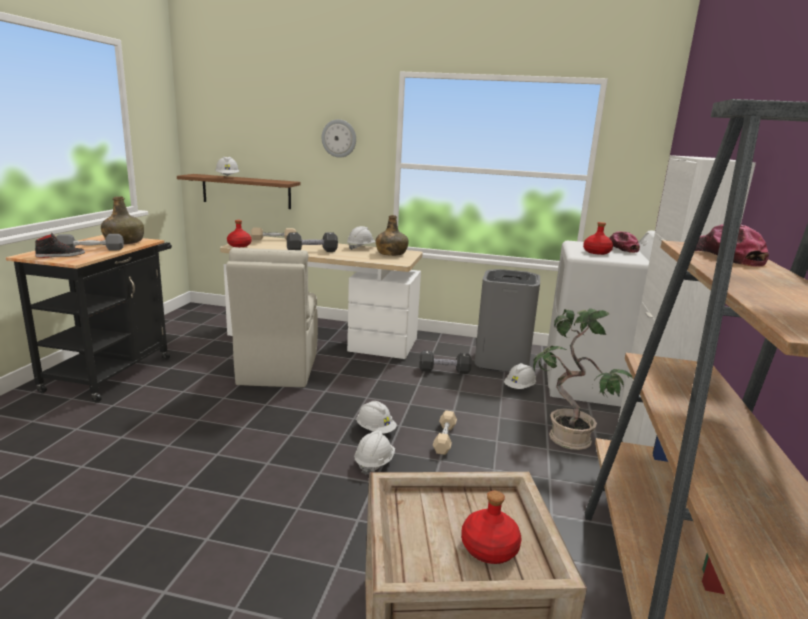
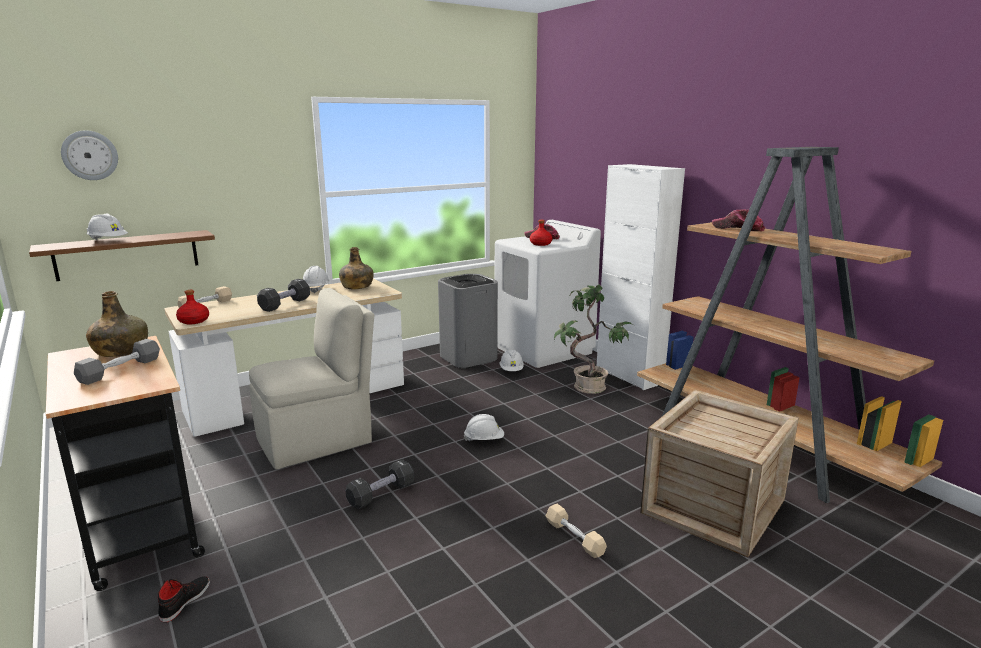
camera: 45 degrees left, 0 degrees up
black shoe [35,233,85,258] -> black shoe moved to [158,576,210,622]
beige chair [226,247,318,387] -> beige chair turned 75 degrees counterclockwise [249,288,374,469]
wall clock [322,119,356,158] -> wall clock moved to [61,130,118,180]
white hard hat [354,430,395,475] -> none
black dumbbell [419,351,472,374] -> black dumbbell moved to [345,459,414,509]
beige dumbbell [433,410,457,455] -> beige dumbbell moved to [546,504,607,558]
red bottle [461,491,521,564] -> none

